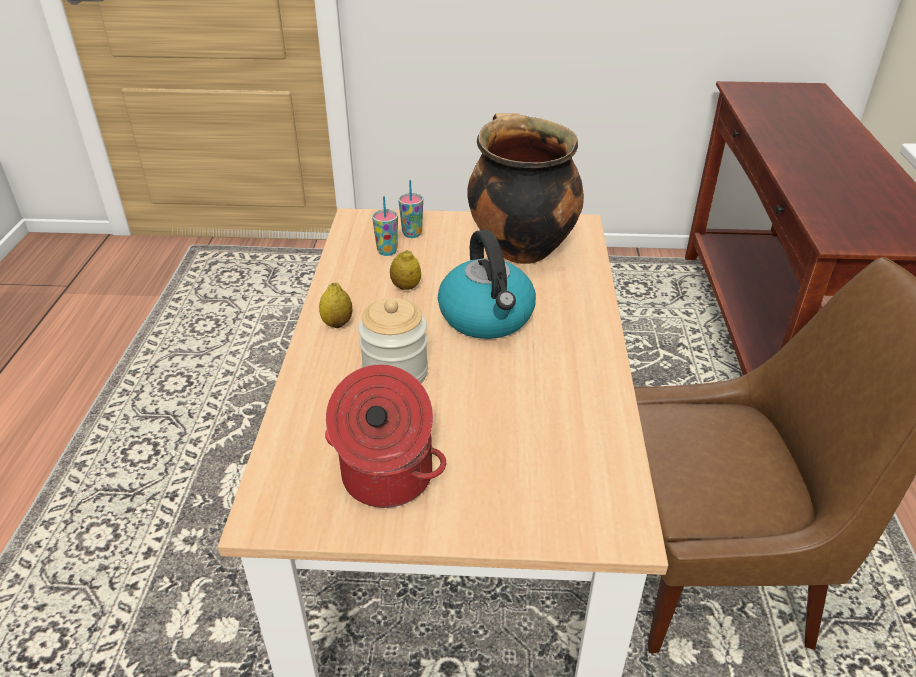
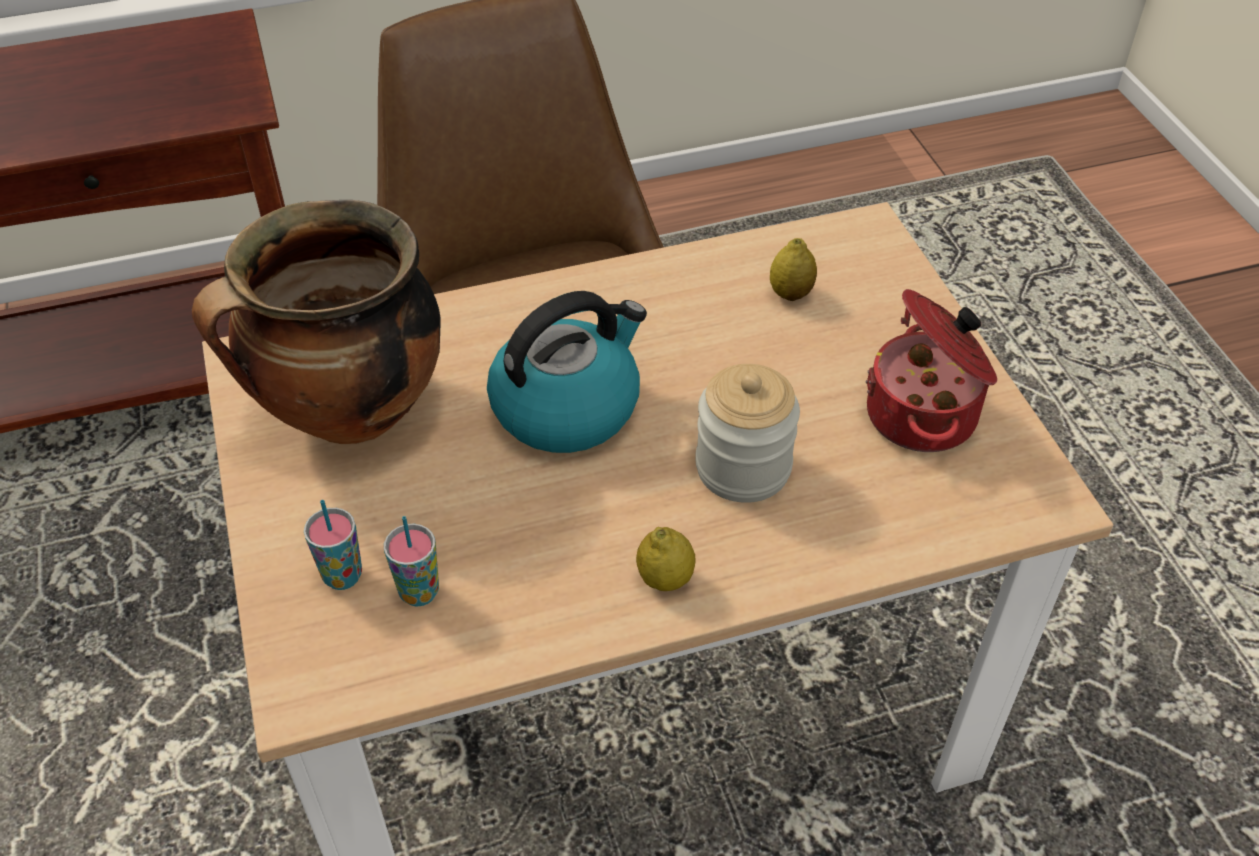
camera: 110 degrees left, 10 degrees up
lemon [390,250,421,290] -> lemon moved to [770,238,817,301]

